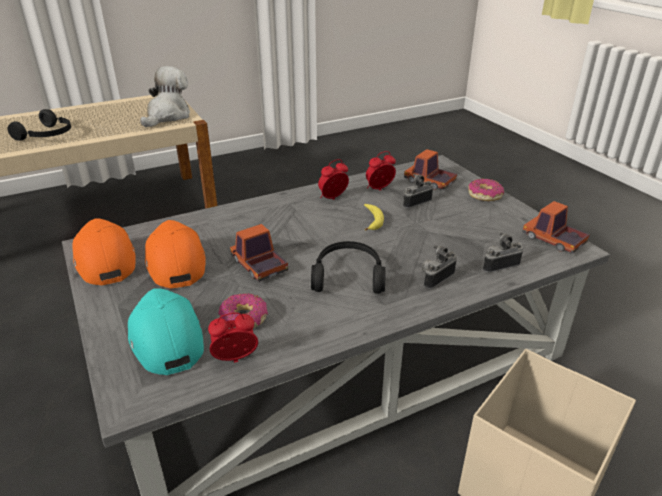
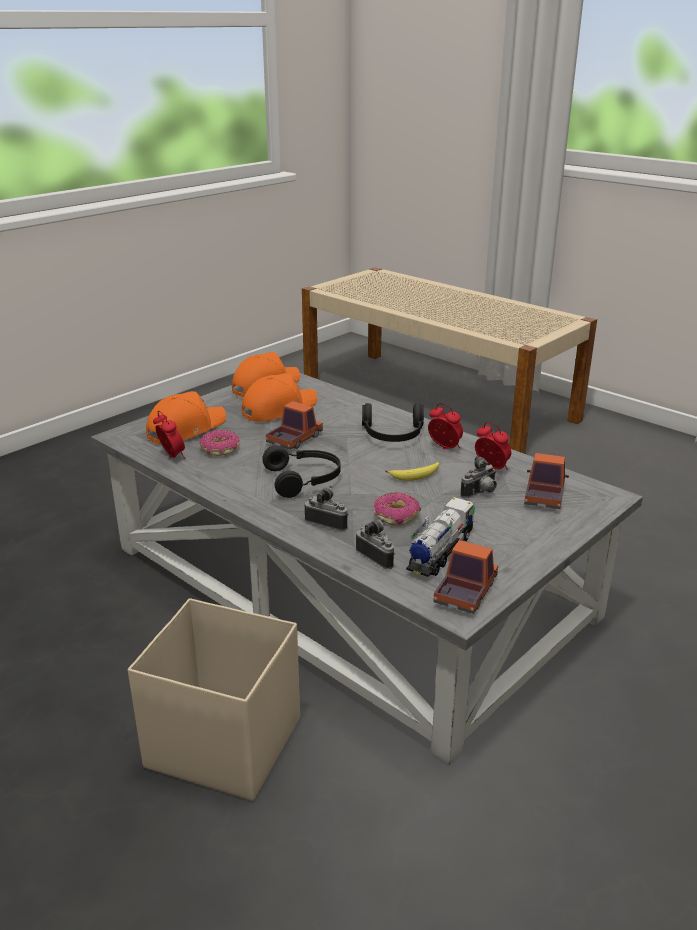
camera: 70 degrees right, 5 degrees down
black headphones [8,109,71,141] -> black headphones moved to [362,403,424,442]
turquoise cap [128,288,204,375] -> orange cap [146,391,226,444]
plush toy [140,66,190,127] -> none
camera [403,174,433,209] -> camera turned 105 degrees clockwise [460,456,497,498]
donut [468,179,504,201] -> donut moved to [374,492,421,526]
none -> toy truck [406,497,475,577]

